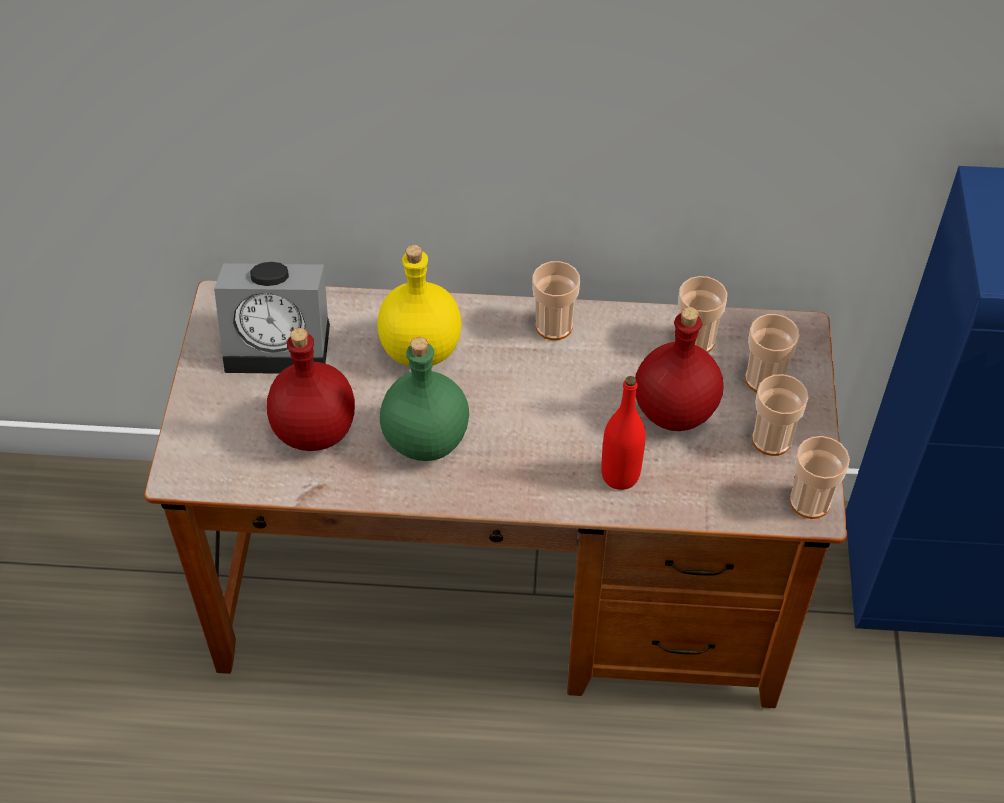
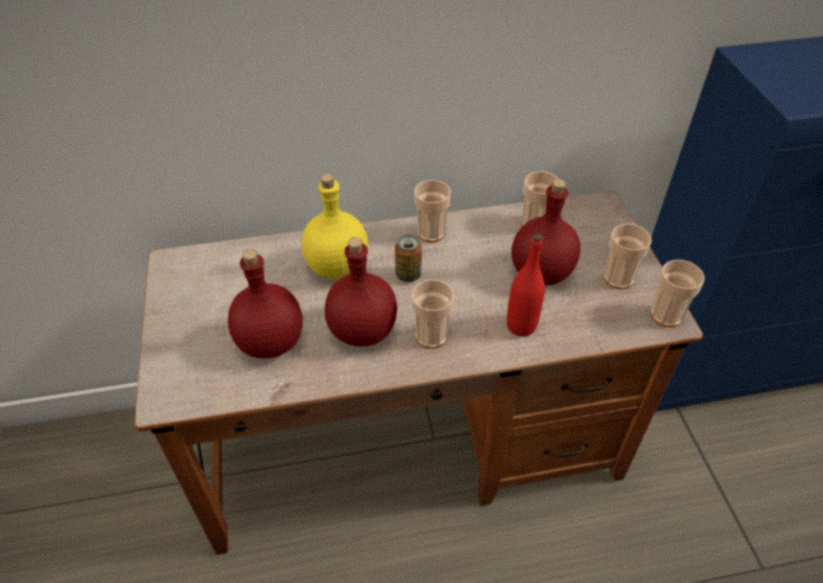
camera: 15 degrees left, 5 degrees down
alarm clock [214,262,330,374] -> none
green bottle [380,337,469,461] -> red bottle [325,237,397,346]
cup [745,314,800,392] -> cup moved to [411,280,454,349]
none -> can [395,235,422,282]

